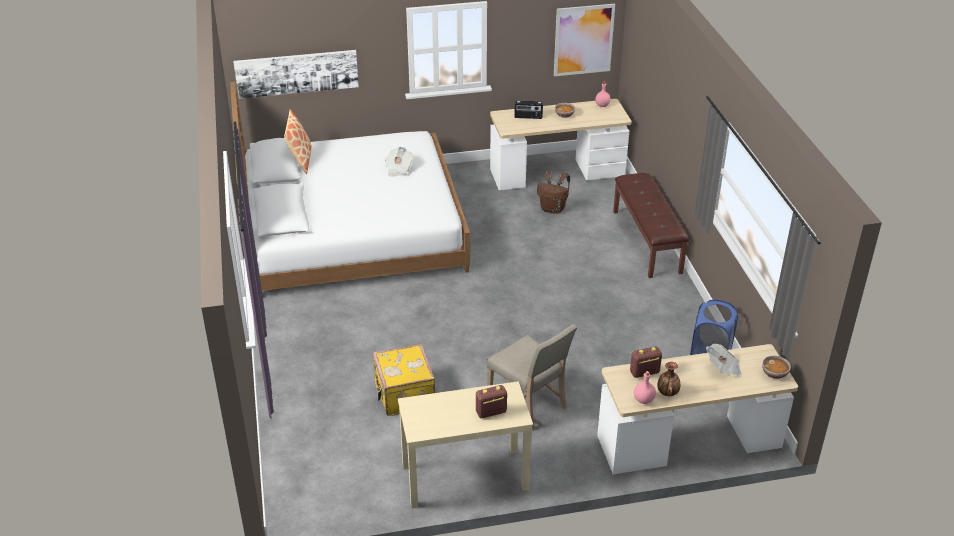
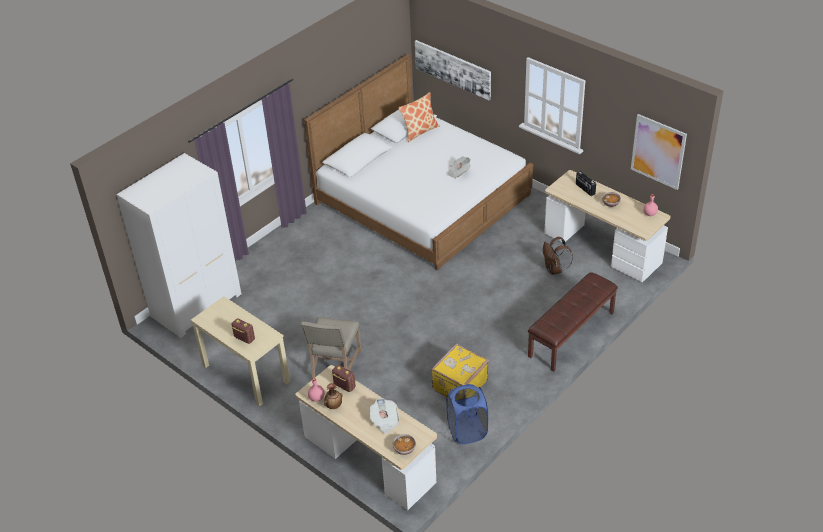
camera: 55 degrees right, 5 degrees up
yellow suitcase [372,344,435,416] -> yellow suitcase moved to [431,343,489,397]
none -> white wardrobe [116,153,241,338]

